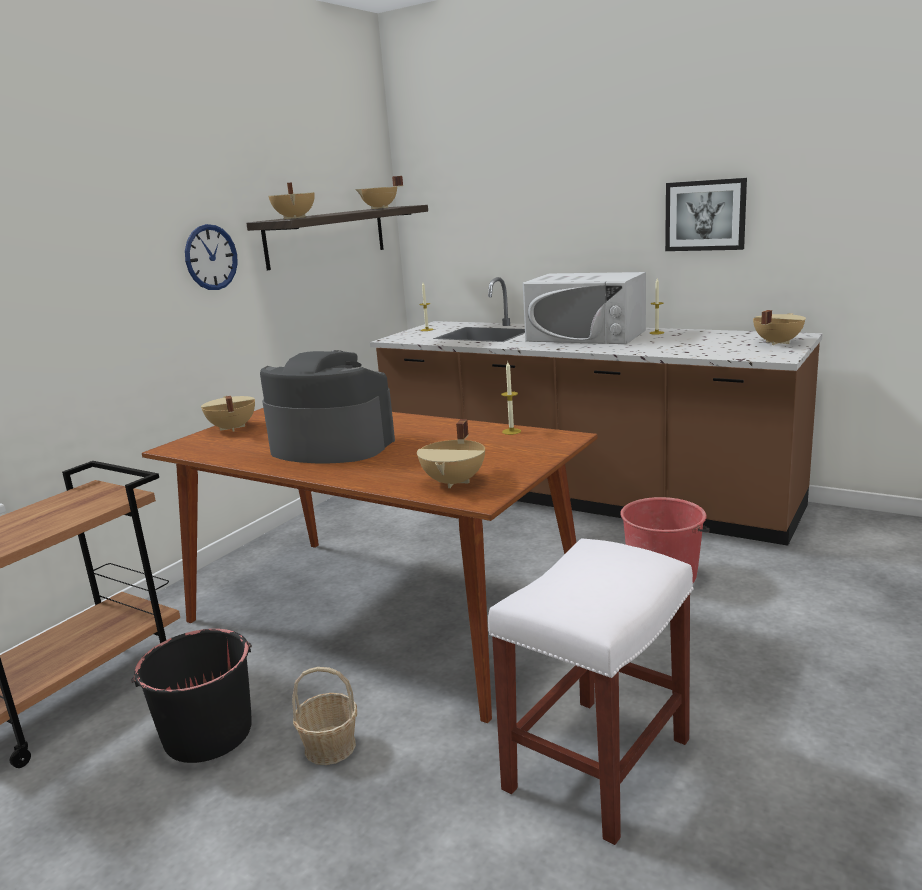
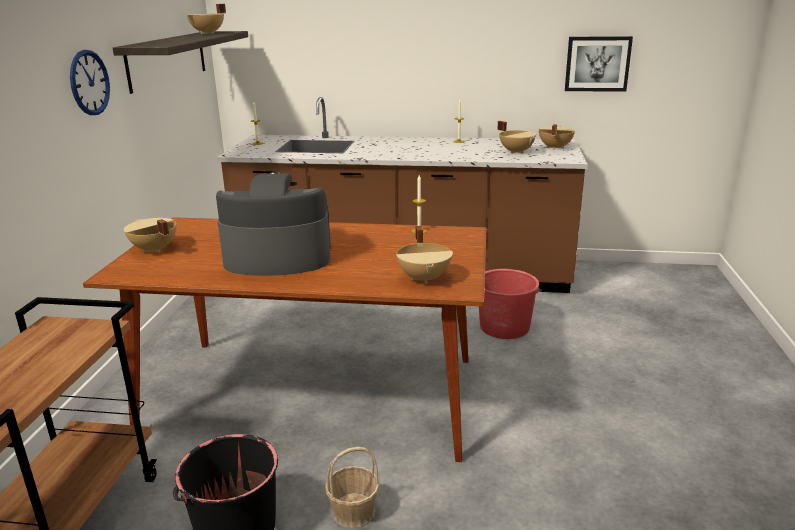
camera: 25 degrees left, 5 degrees up
beige cooking pot [269,182,315,219] -> beige cooking pot moved to [498,121,536,154]
white stool [488,538,694,845] -> none
white microwave [523,272,646,344] -> none
picture [665,178,747,251] -> picture moved to [565,36,633,92]

